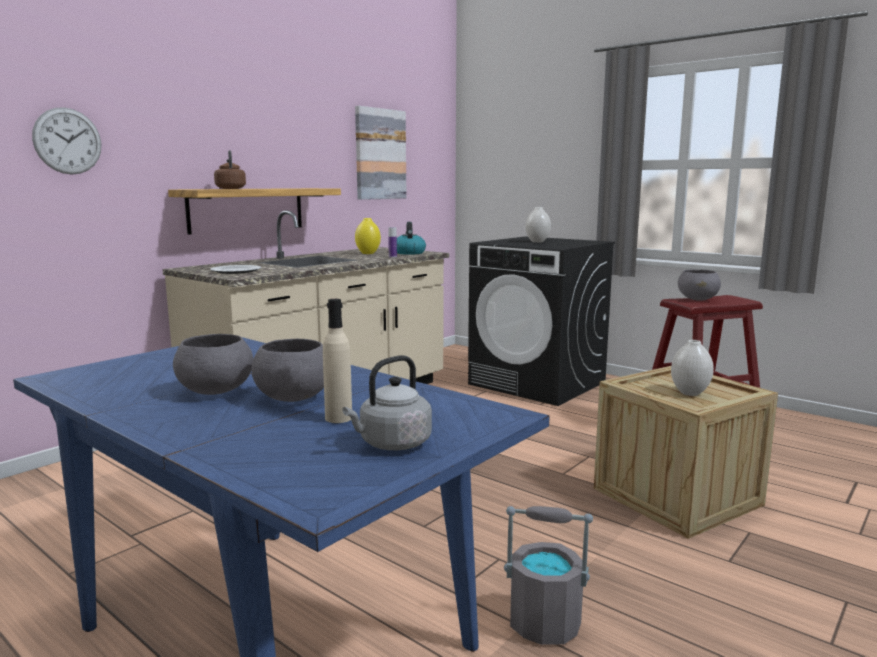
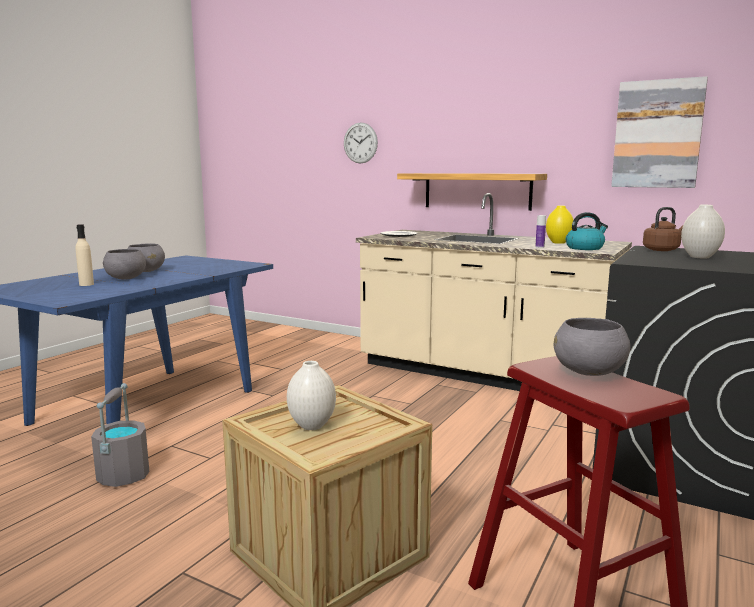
camera: 80 degrees right, 0 degrees up
brown kettle [214,150,246,189] -> brown kettle moved to [643,207,683,251]
grey kettle [342,355,432,450] -> none

